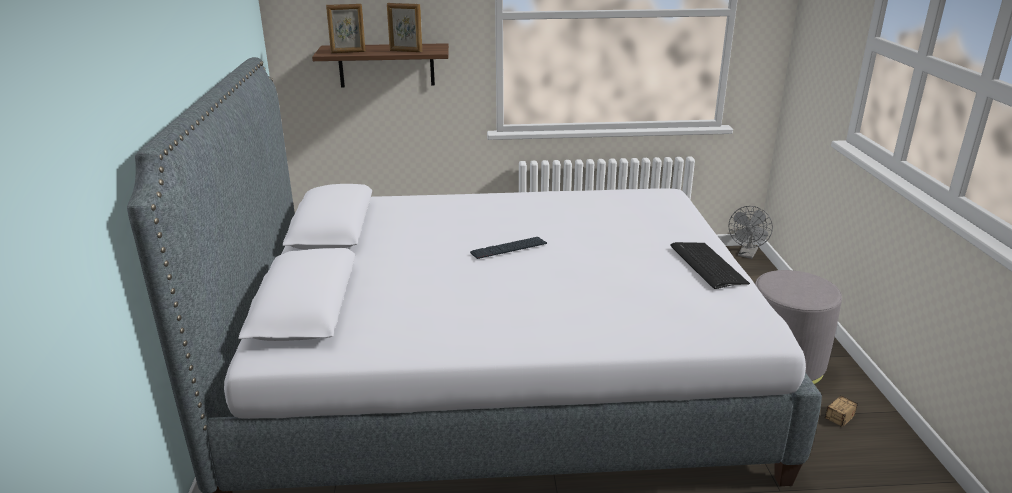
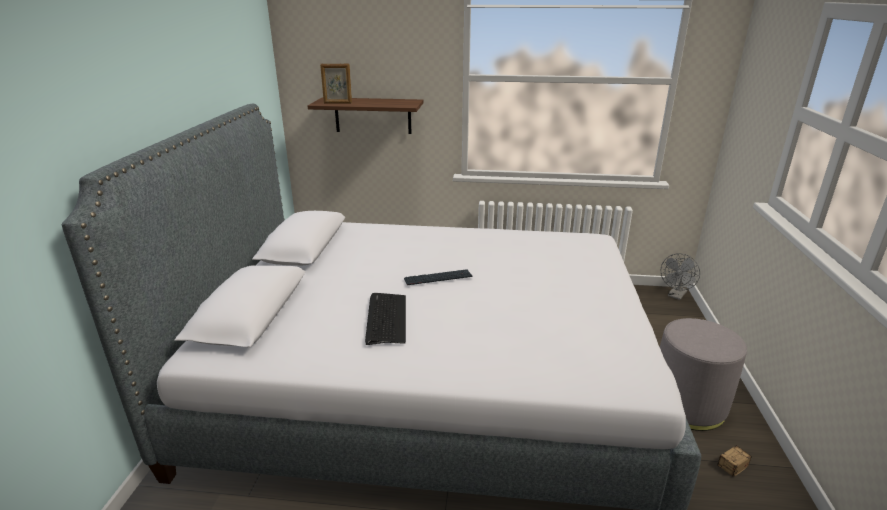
camera: 10 degrees right, 0 degrees up
picture frame [387,3,422,52] -> none
keyboard [671,242,750,289] -> keyboard moved to [365,293,406,345]

